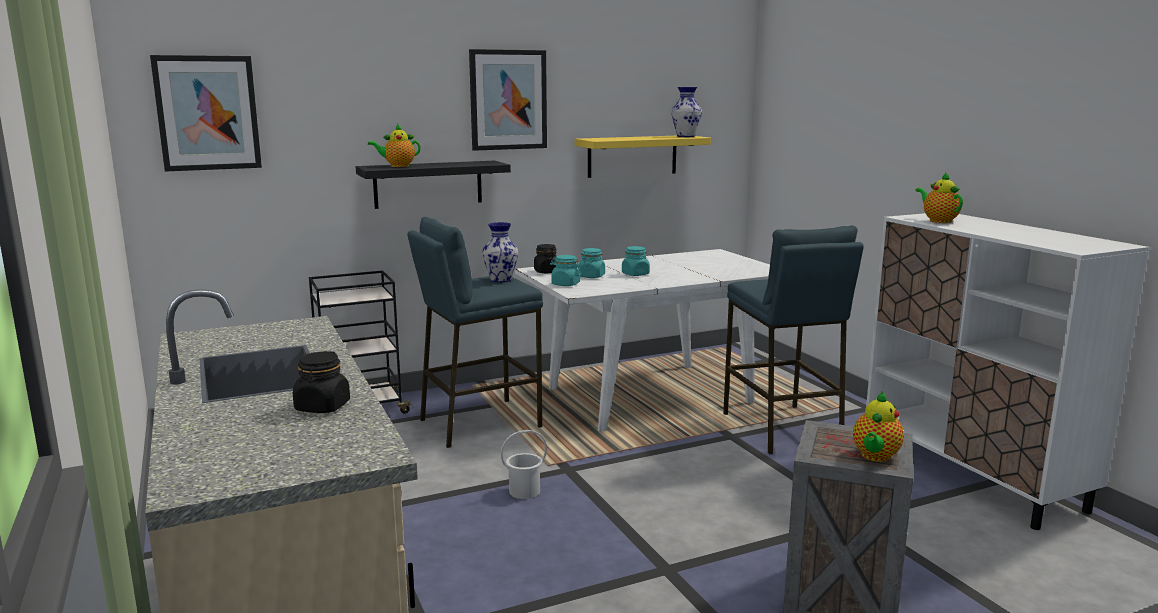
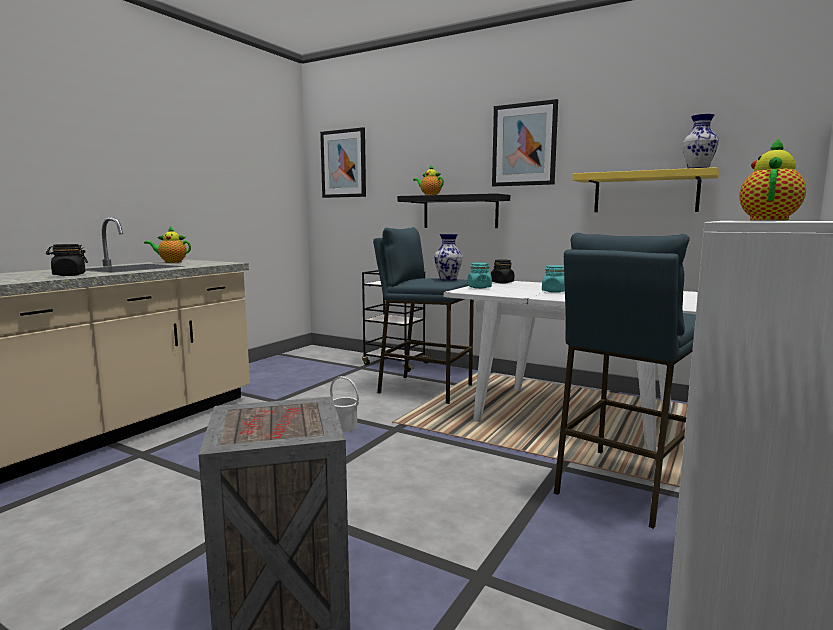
camera: 55 degrees right, 5 degrees down
turquoise jar [578,248,605,278] -> none
teapot [853,392,904,462] -> teapot moved to [144,226,191,263]

